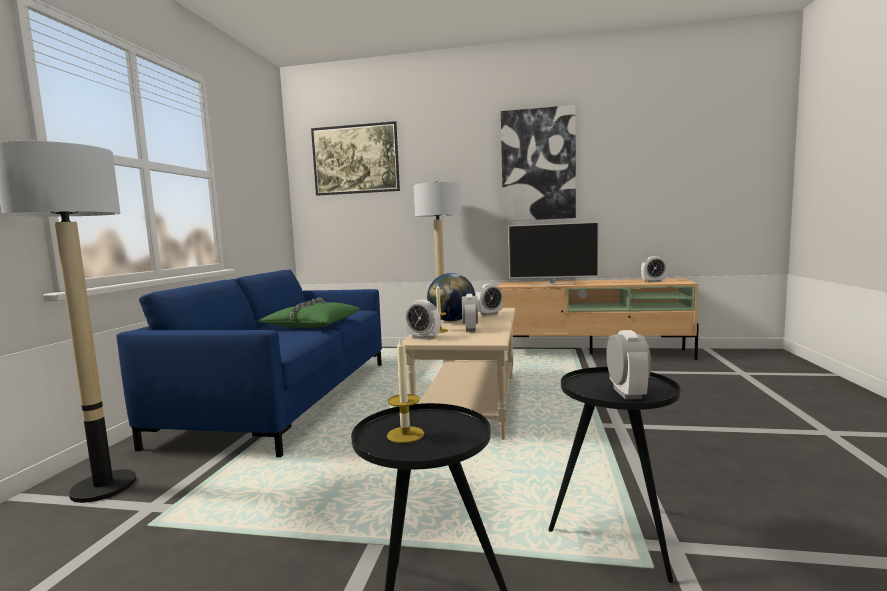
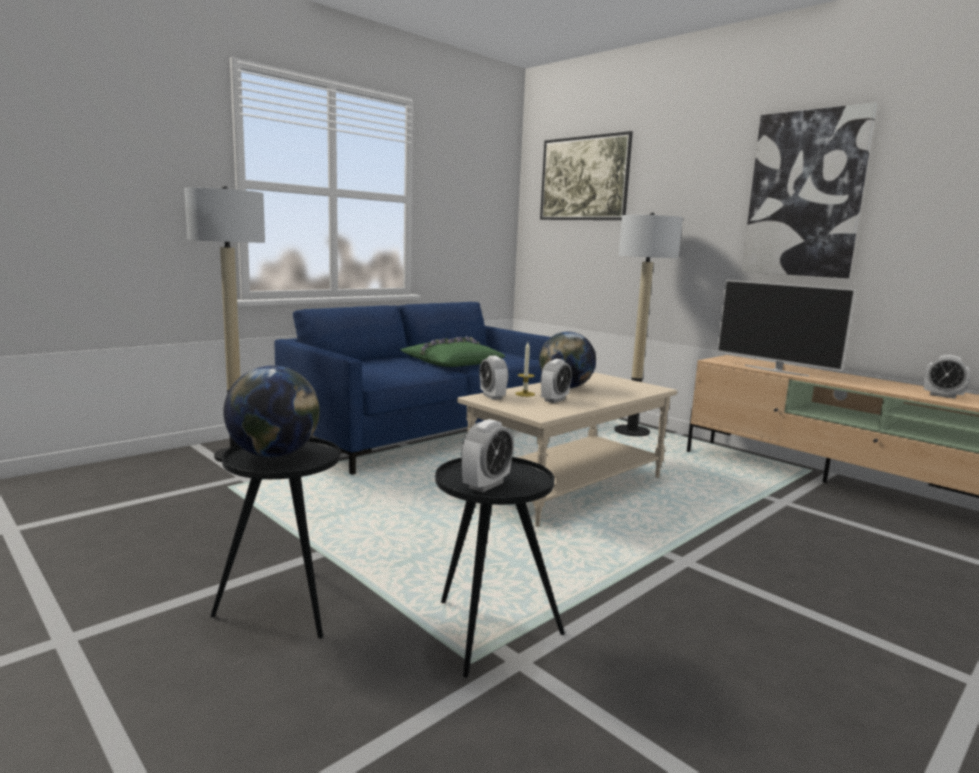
camera: 35 degrees right, 5 degrees up
candle [387,336,424,443] -> globe [223,366,320,457]
alarm clock [475,284,503,316] -> none

